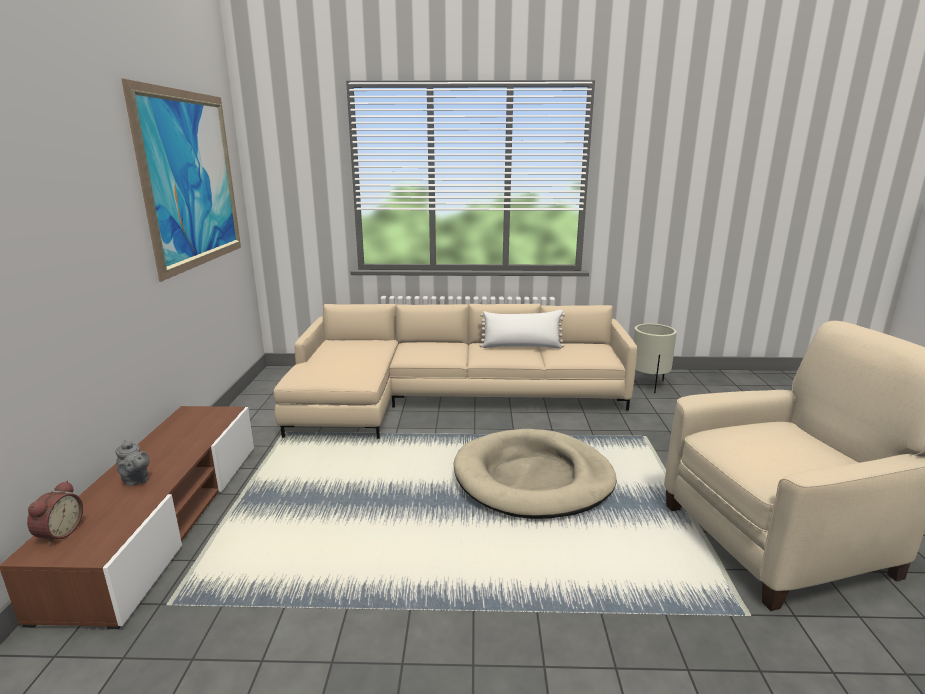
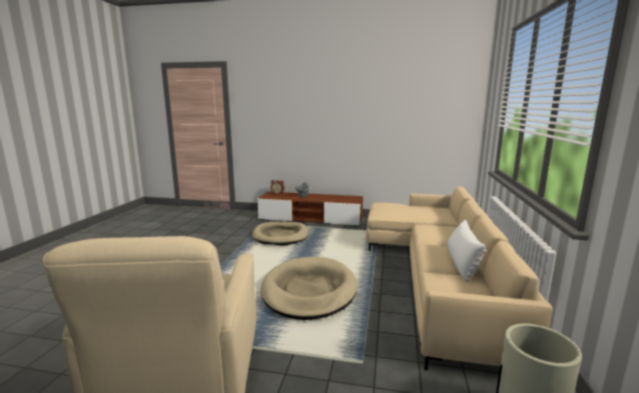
camera: 100 degrees right, 5 degrees down
picture [121,78,241,282] -> none
none -> beige dog bed [253,222,309,246]

